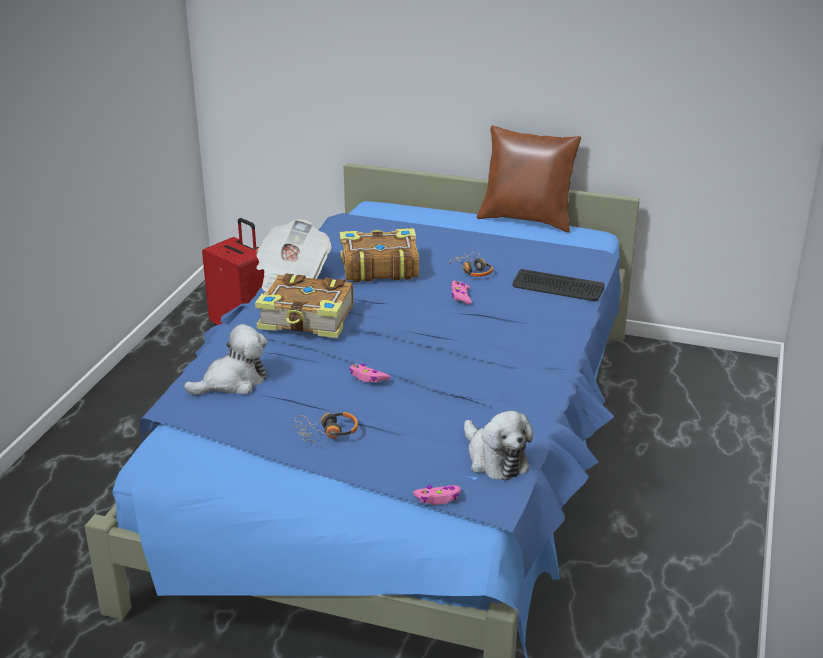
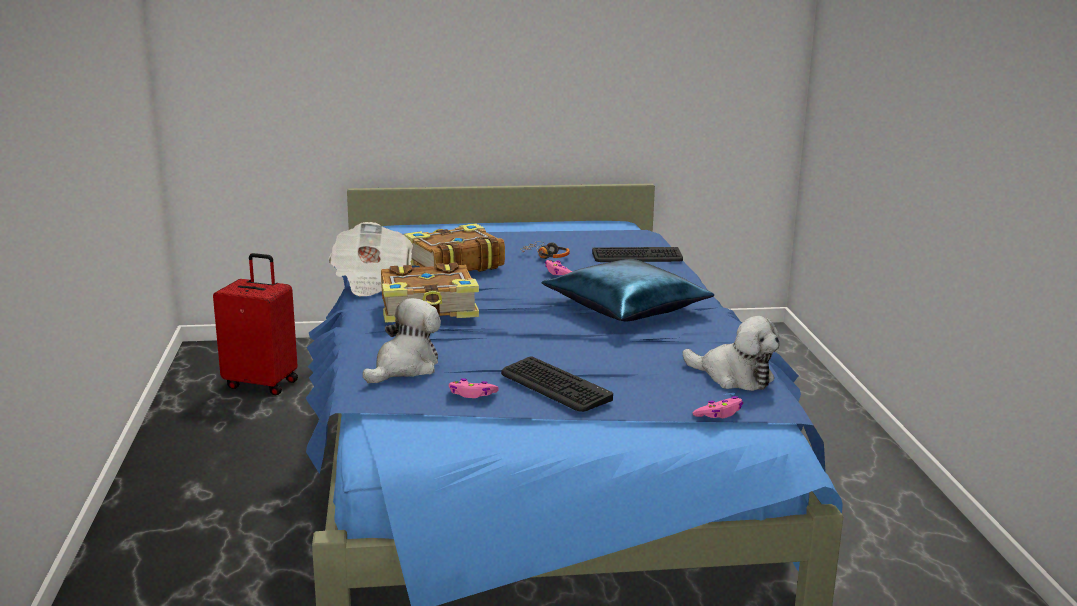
camera: 25 degrees left, 10 degrees down
headphones [294,412,358,444] -> keyboard [501,356,613,412]
pink game controller [349,363,390,382] -> pink game controller moved to [449,378,499,398]
brown pillow [477,126,581,232] -> none
none -> blue pillow [542,259,714,321]

